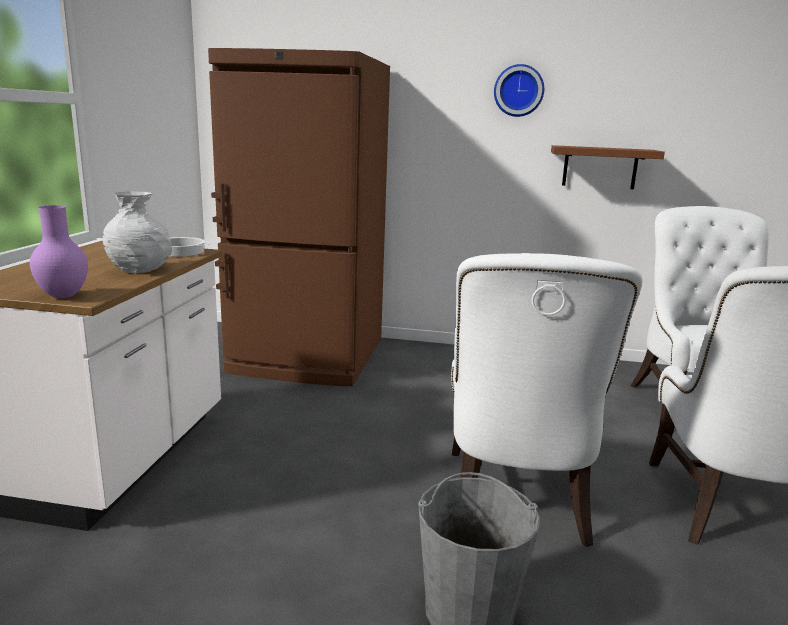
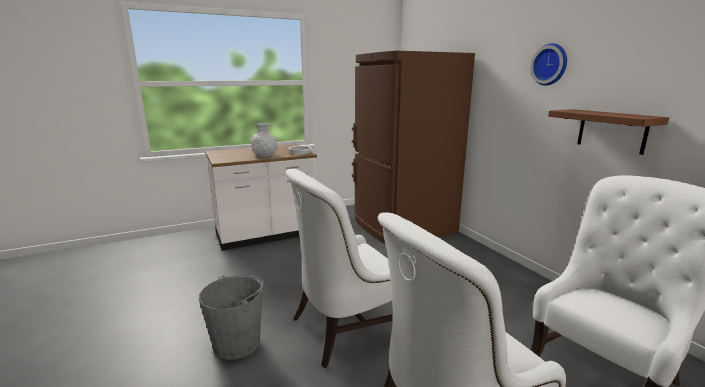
camera: 55 degrees right, 0 degrees up
purple vase [30,205,88,298] -> none

